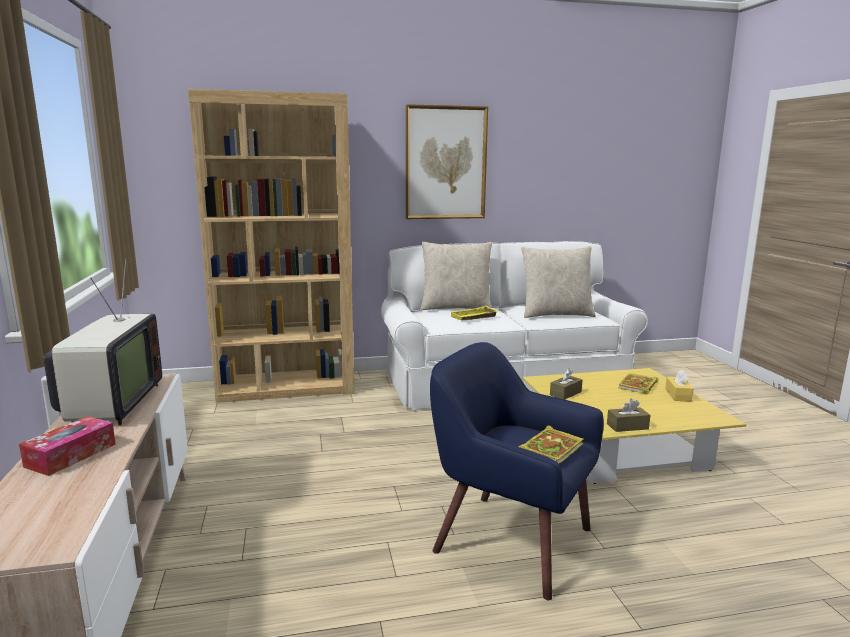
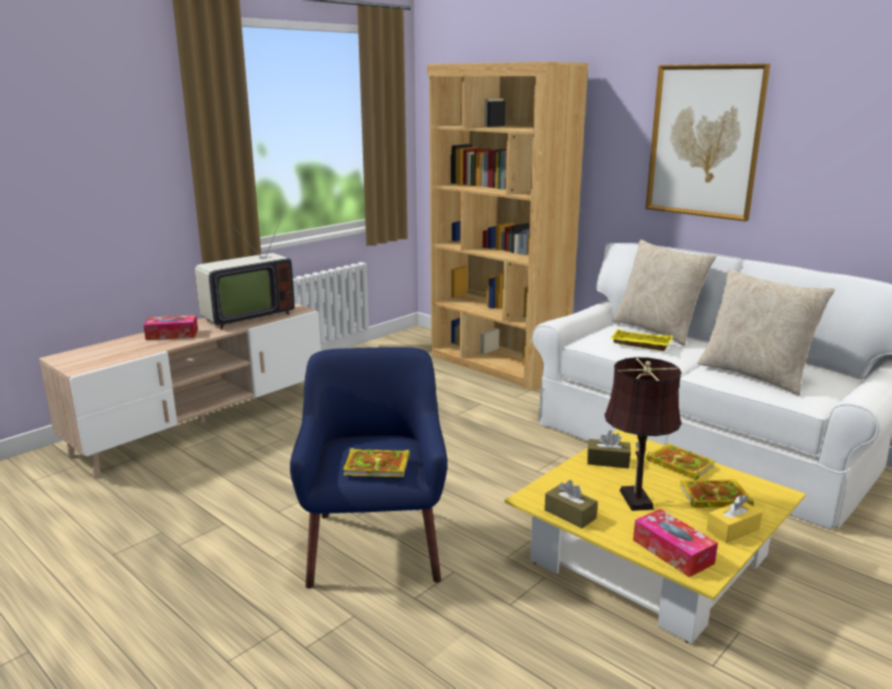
camera: 55 degrees right, 5 degrees up
none -> brown table lamp [604,357,681,511]
none -> tissue box [633,509,718,577]
none -> book [646,443,715,480]

